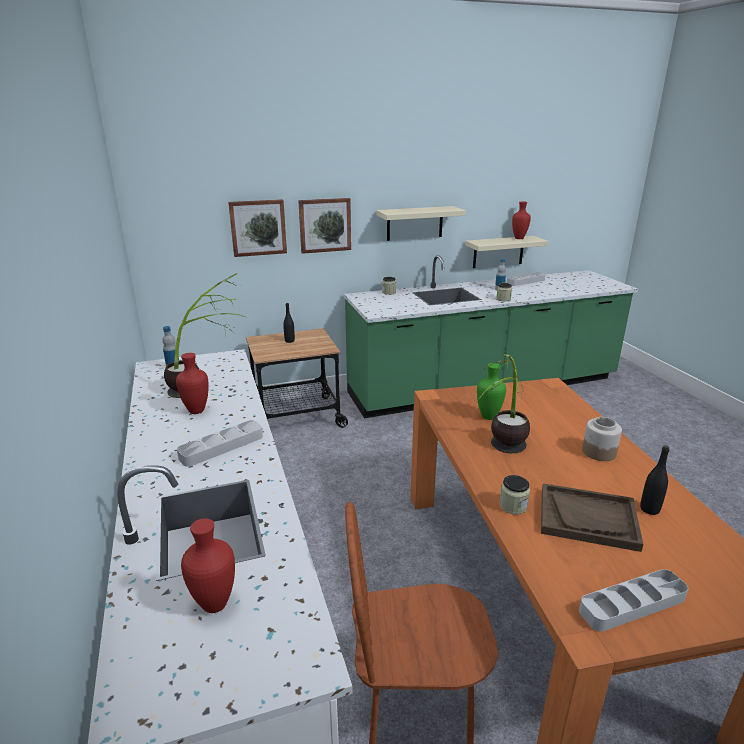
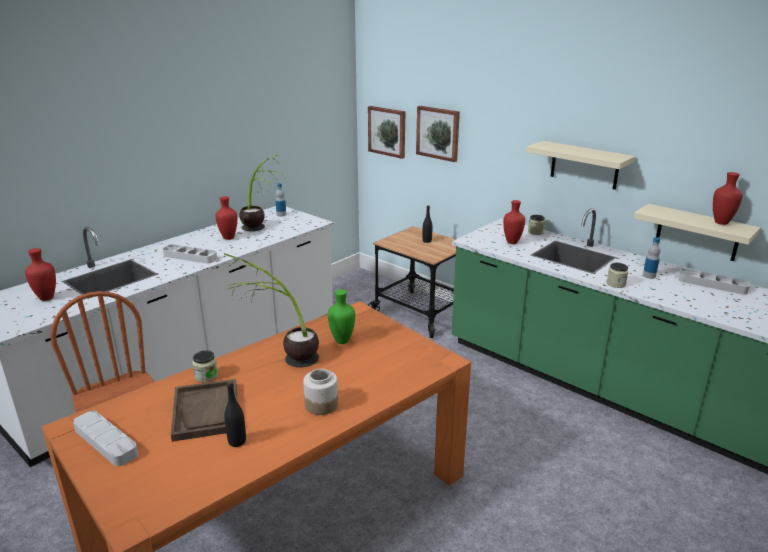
camera: 60 degrees right, 0 degrees up
picture [298,198,351,254] -> picture moved to [368,106,405,159]
none -> red vase [503,200,525,244]

